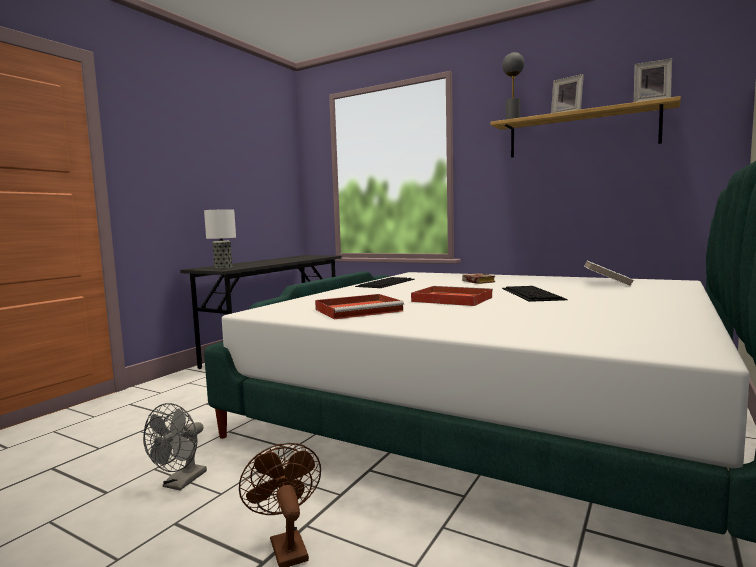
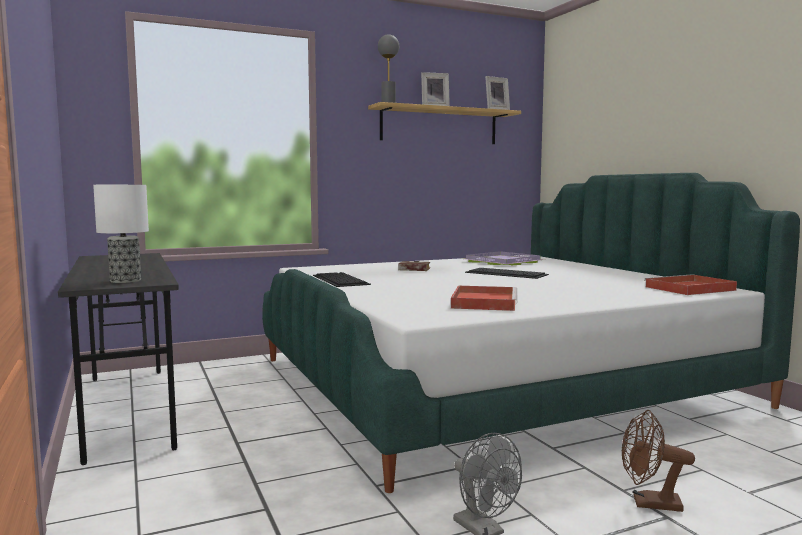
camera: 55 degrees left, 0 degrees up
red tray [411,286,493,306] -> red tray moved to [644,274,737,295]
white book [584,261,634,286] -> purple tray [463,251,545,265]

